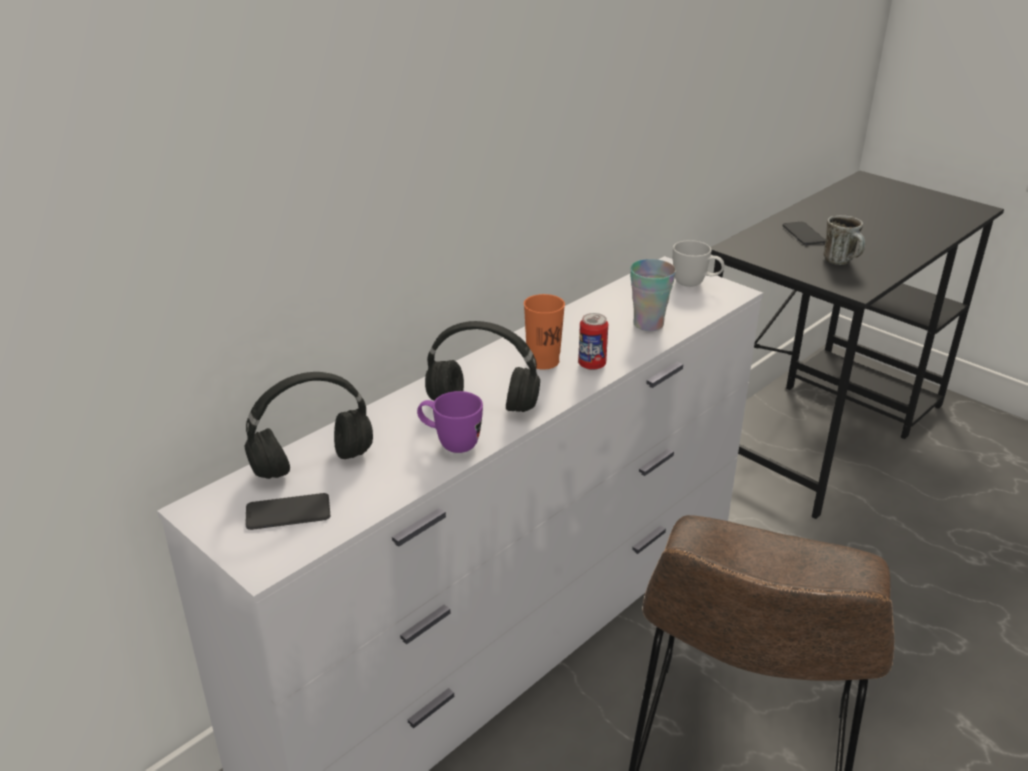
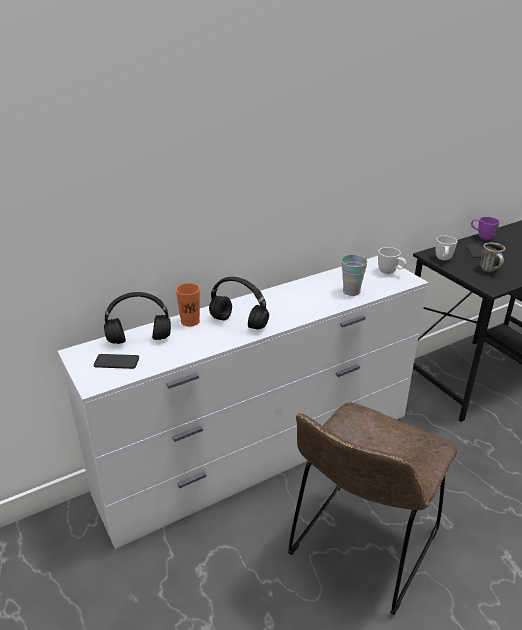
camera: 15 degrees right, 0 degrees up
purple mug [417,391,483,453] -> purple mug moved to [471,217,500,240]
orange cup [524,294,565,370] -> orange cup moved to [176,283,200,327]
can [578,313,608,370] -> none
none -> white mug [436,236,457,260]

